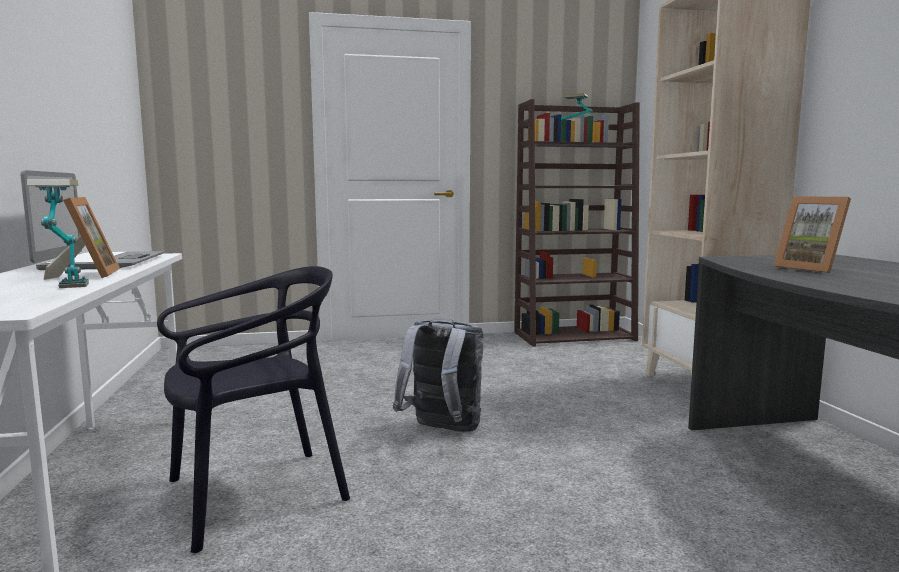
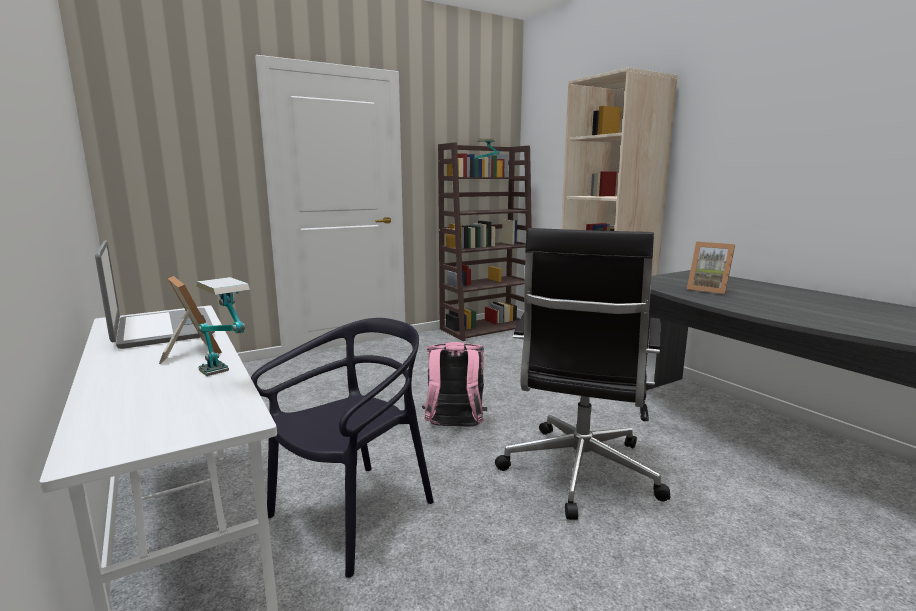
camera: 20 degrees left, 5 degrees up
grey backpack [393,318,484,432] -> pink backpack [422,342,487,427]
none -> black office chair [495,228,670,520]

